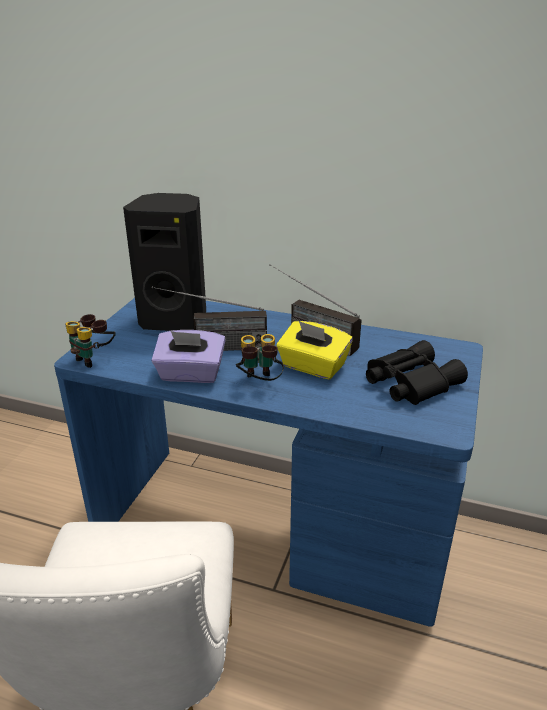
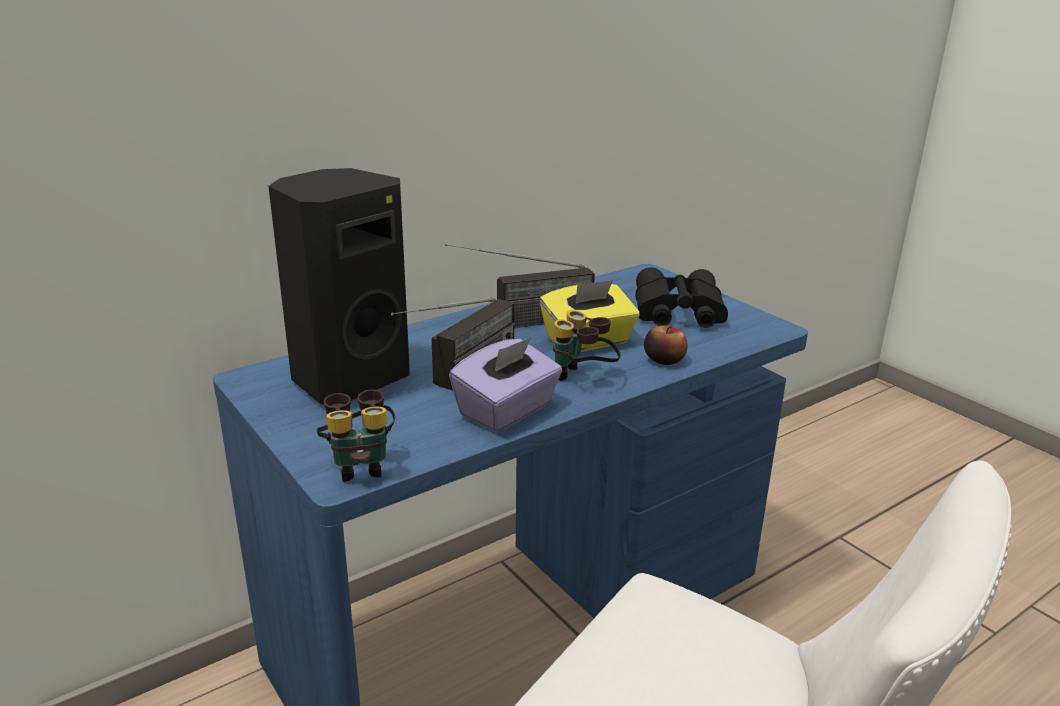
camera: 55 degrees left, 5 degrees down
none -> apple [644,326,687,365]

